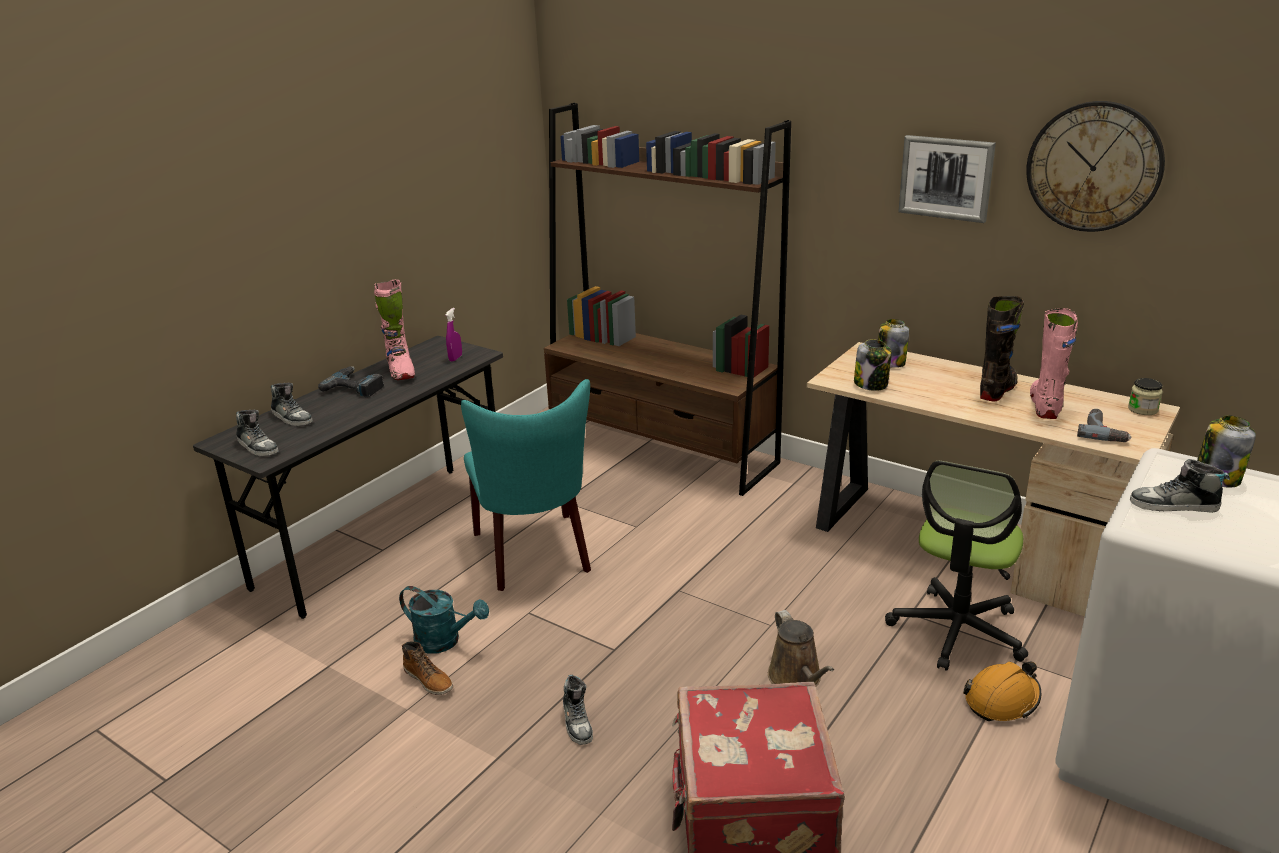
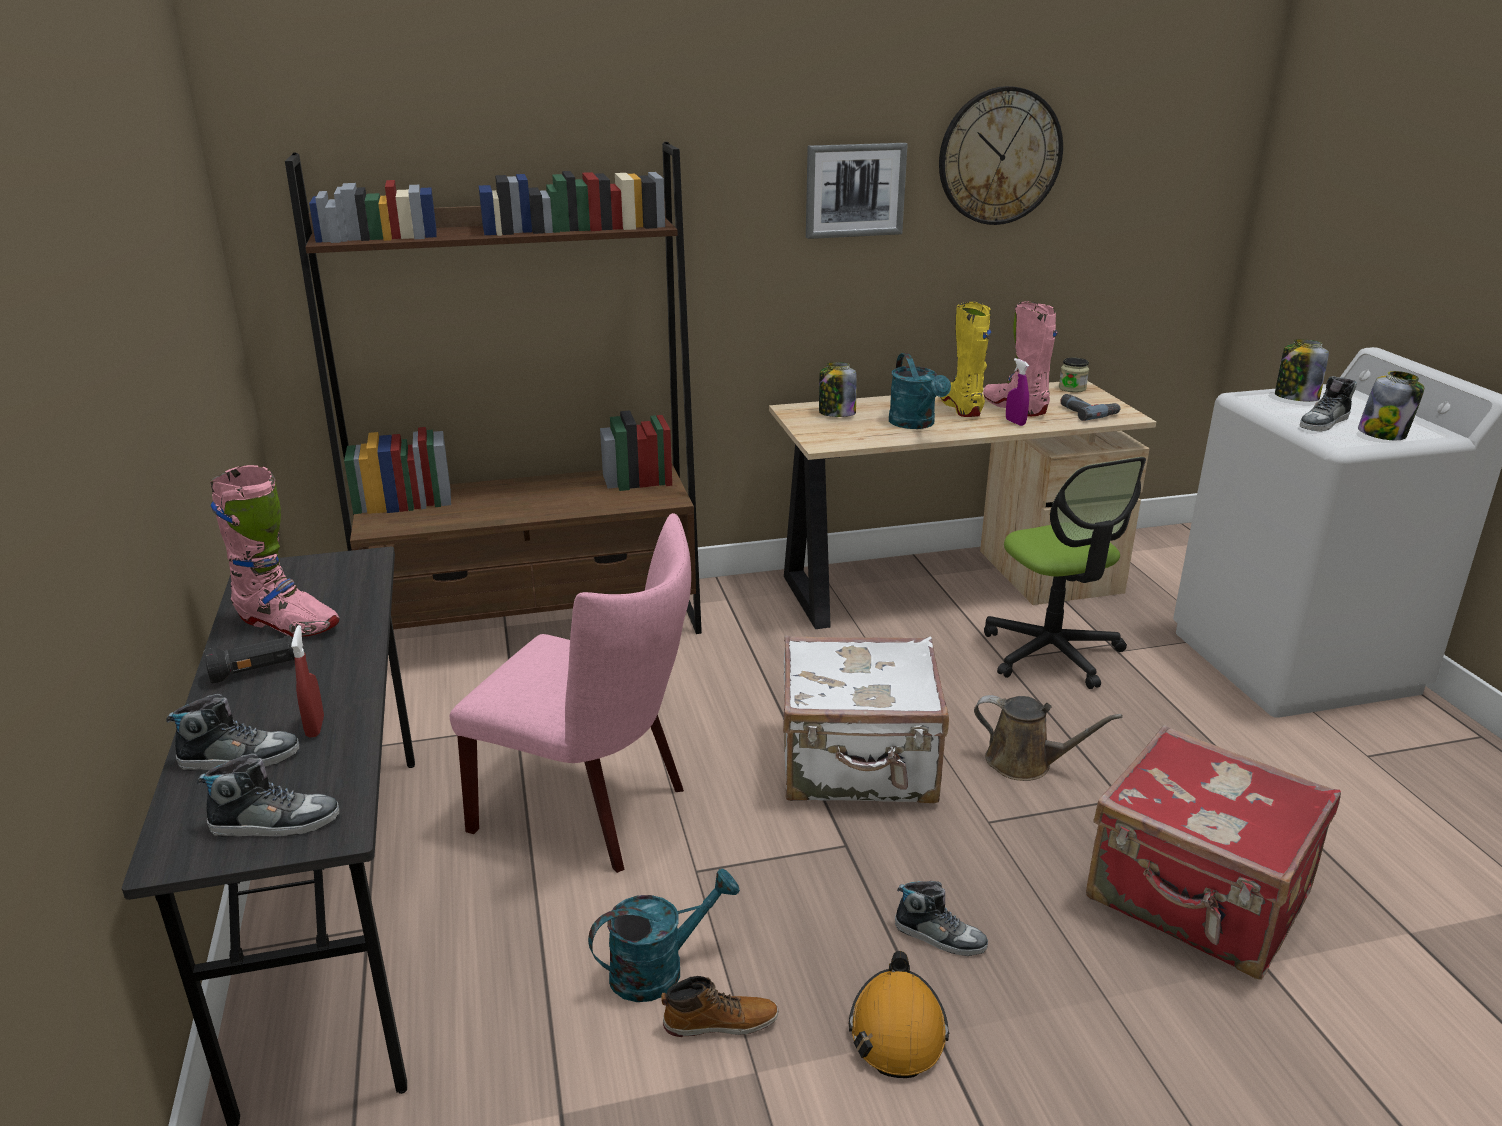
camera: 50 degrees left, 0 degrees up
power drill [318,366,384,397] -> black flashlight [204,635,295,684]
purple spray bottle [446,308,462,362] -> purple spray bottle moved to [1006,358,1029,426]
turquoise chair [461,379,591,591] -> pink chair [450,513,691,873]
jar [854,339,892,391] -> jar moved to [1358,371,1424,440]
orange hard hat [963,661,1041,721] -> orange hard hat moved to [848,951,949,1078]
black boot [980,296,1024,401] -> yellow boot [940,302,991,417]
none -> red spray bottle [291,625,324,738]
none -> white suitcase [783,636,949,803]
none -> turquoise watering can [889,353,951,429]

